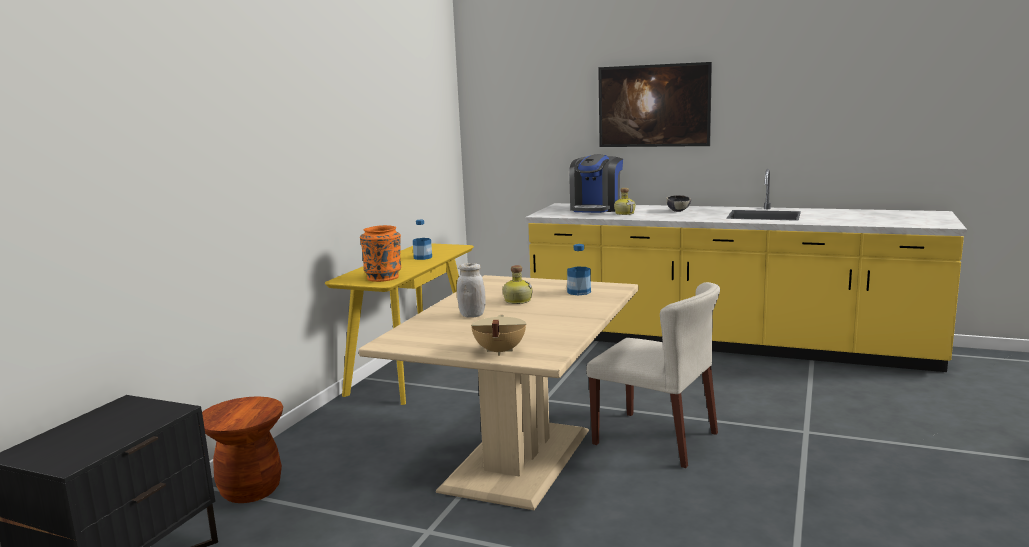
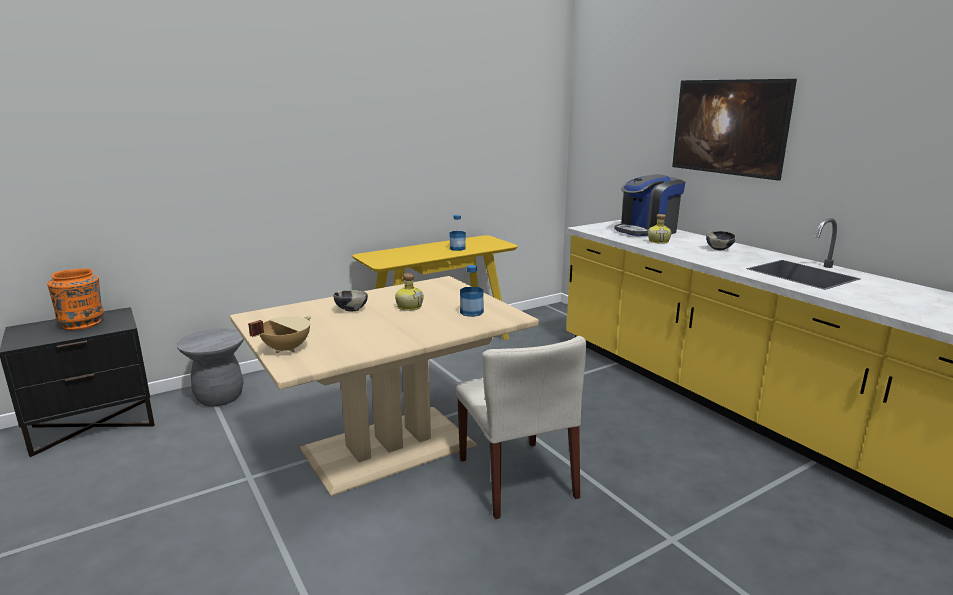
camera: 35 degrees right, 5 degrees up
brown stool [202,396,283,503] -> grey stool [177,328,243,406]
orange vase [360,225,401,282] -> orange vase moved to [47,268,104,330]
white jar [457,263,486,317] -> bowl [333,290,368,312]

